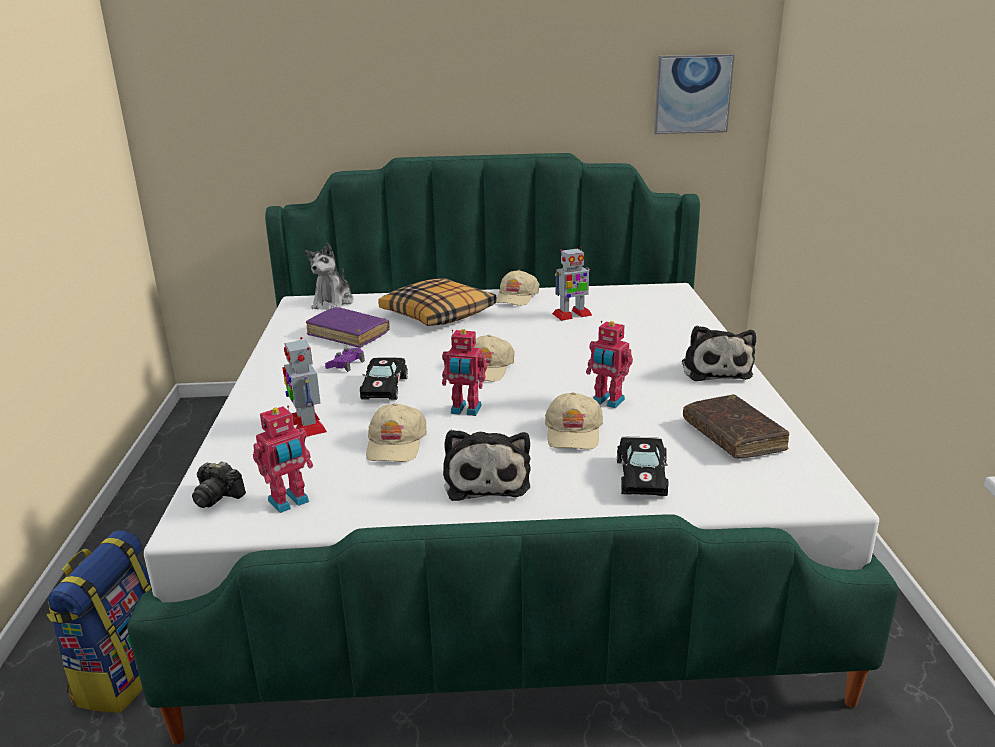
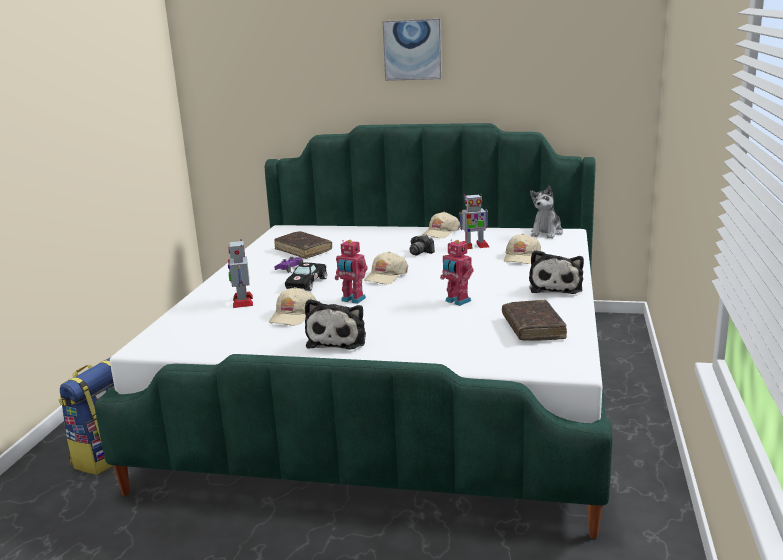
camera: 15 degrees right, 5 degrees down
camera [192,461,246,508] -> camera moved to [409,234,435,256]
toy robot [253,406,313,513] -> none
plush toy [305,243,354,309] -> plush toy moved to [530,185,563,238]
purple book [306,307,390,348] -> brown book [274,231,332,259]
pillow [378,278,497,326] -> none
beige cap [545,392,603,450] -> beige cap moved to [504,233,541,264]
black toy car [617,437,669,496] -> none
picture [654,54,735,134] -> picture moved to [383,19,442,81]

